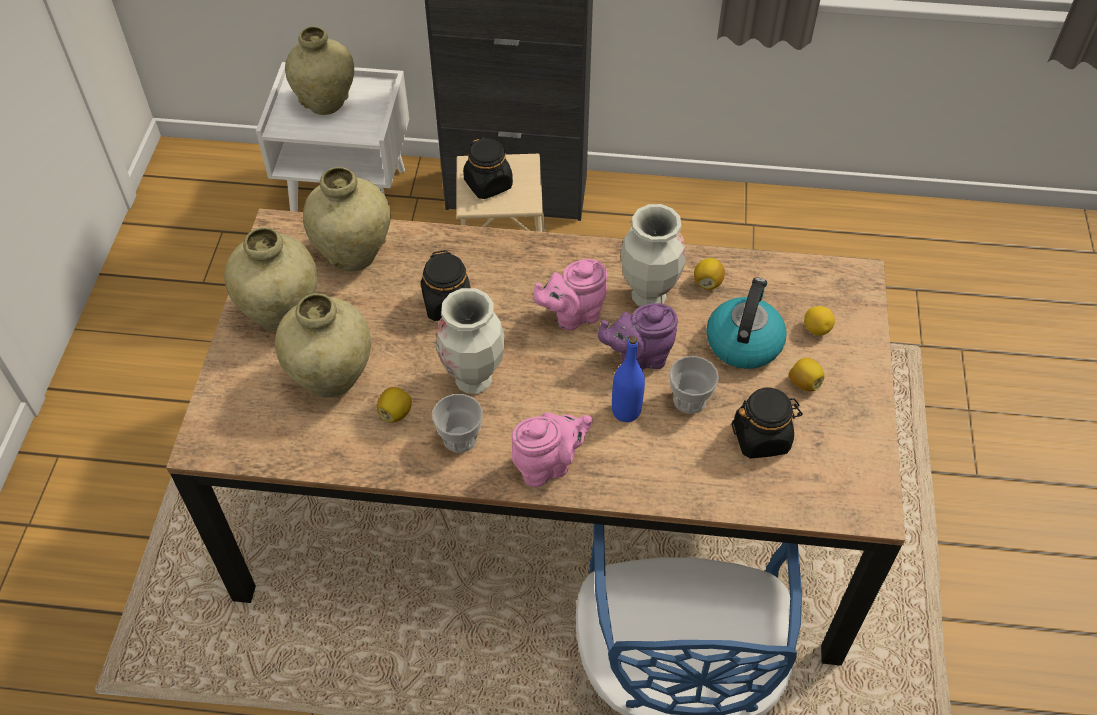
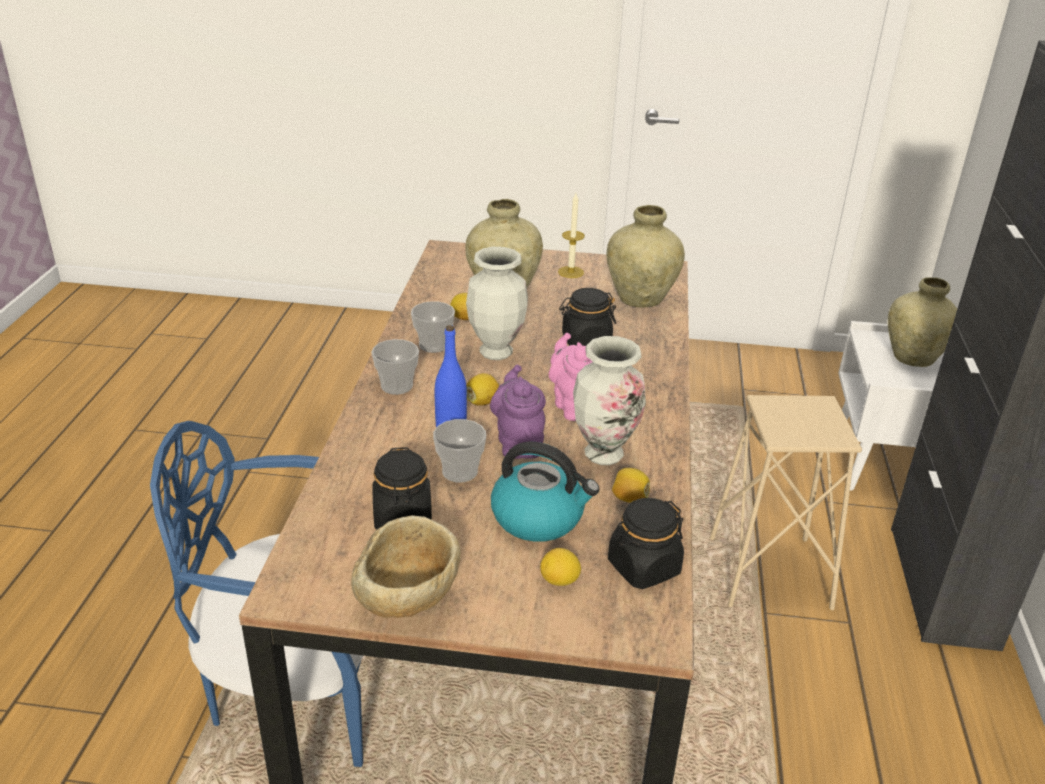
camera: 90 degrees right, 20 degrees down
beige vase [224,227,317,331] -> candle [558,193,585,278]
black jar [463,136,513,199] -> black jar moved to [608,498,684,589]
pink teapot [512,412,593,487] -> cup [371,339,419,395]
lemon [789,358,824,391] -> lemon moved to [466,373,499,406]
none -> beige bowl [351,515,461,618]

